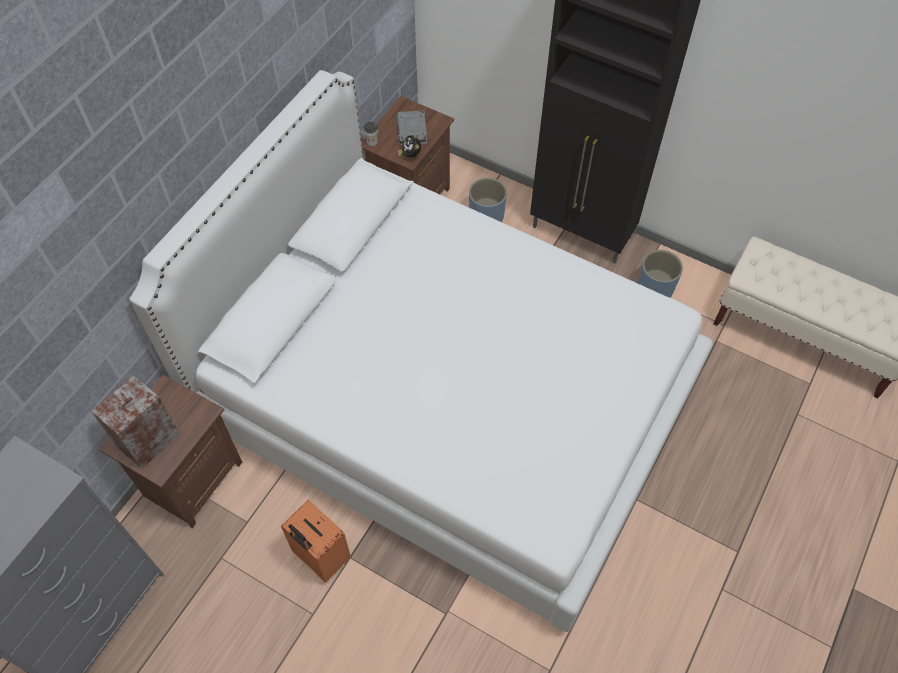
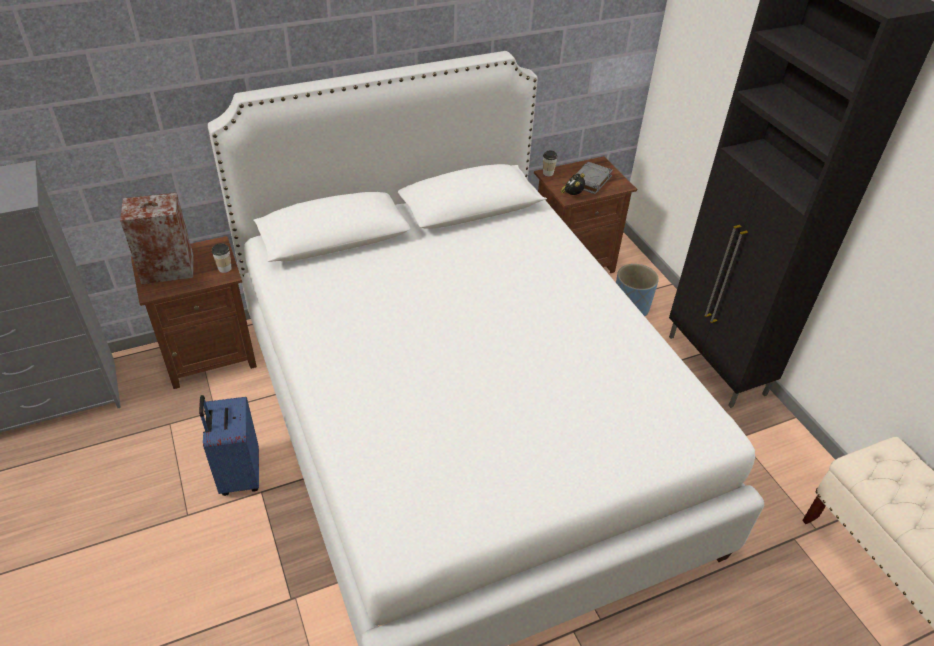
camera: 35 degrees right, 15 degrees down
orange suitcase [281,500,351,583] -> blue suitcase [199,395,259,496]
blue planter [638,250,683,298] -> none
none -> cup [212,243,232,273]

